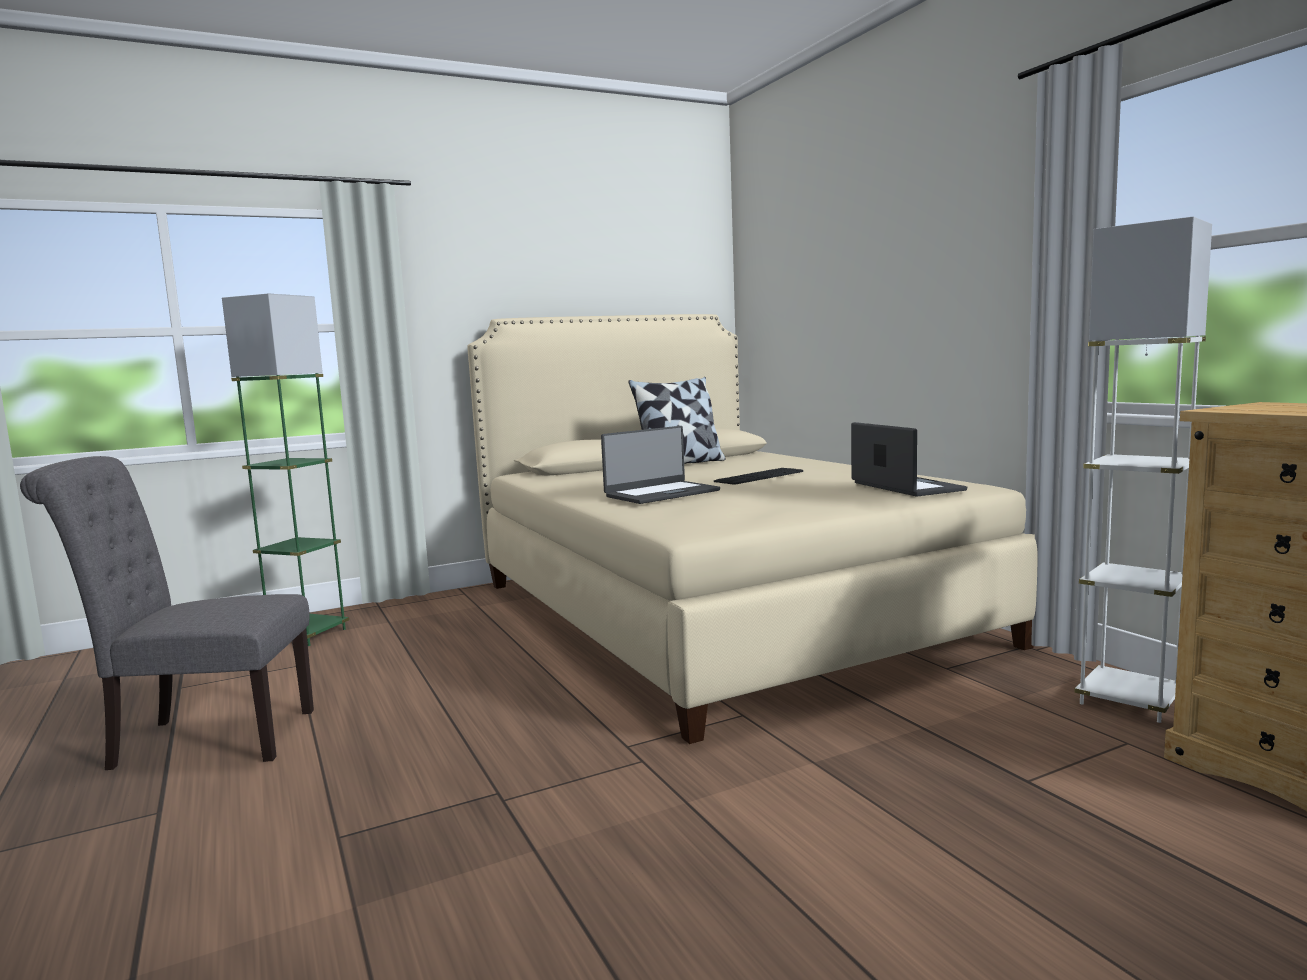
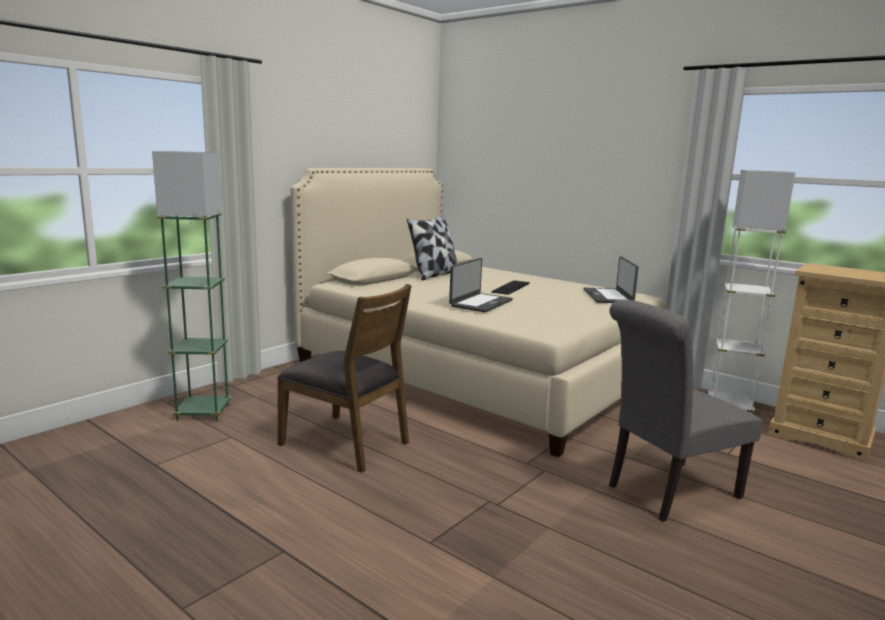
camera: 25 degrees left, 5 degrees up
grey chair [20,456,314,770] -> grey chair moved to [609,300,763,522]
laptop [851,422,967,497] -> laptop turned 135 degrees counterclockwise [583,256,639,303]
none -> brown chair [277,284,411,473]

